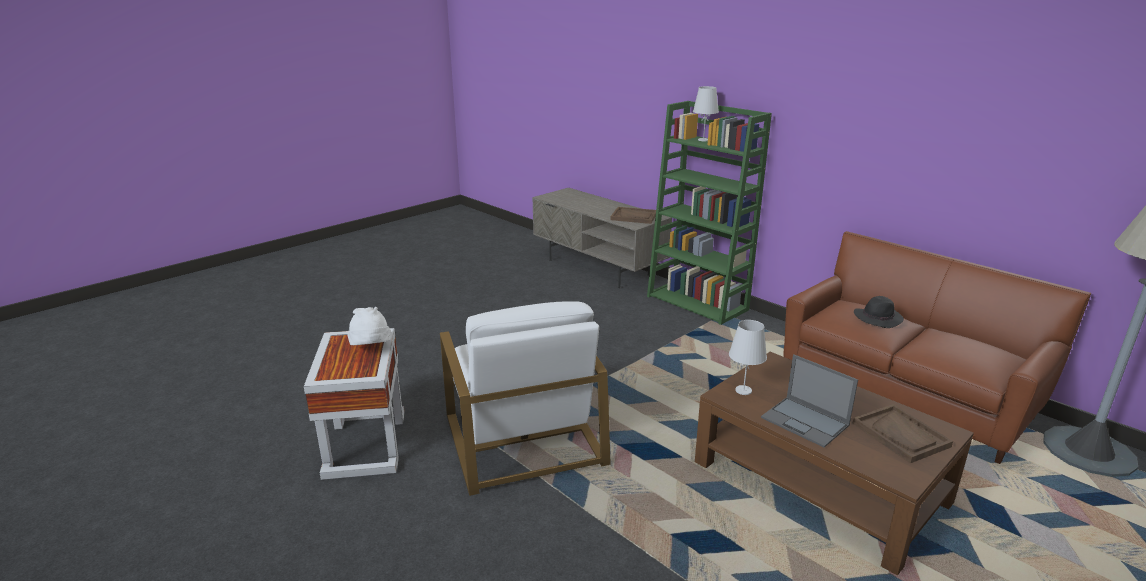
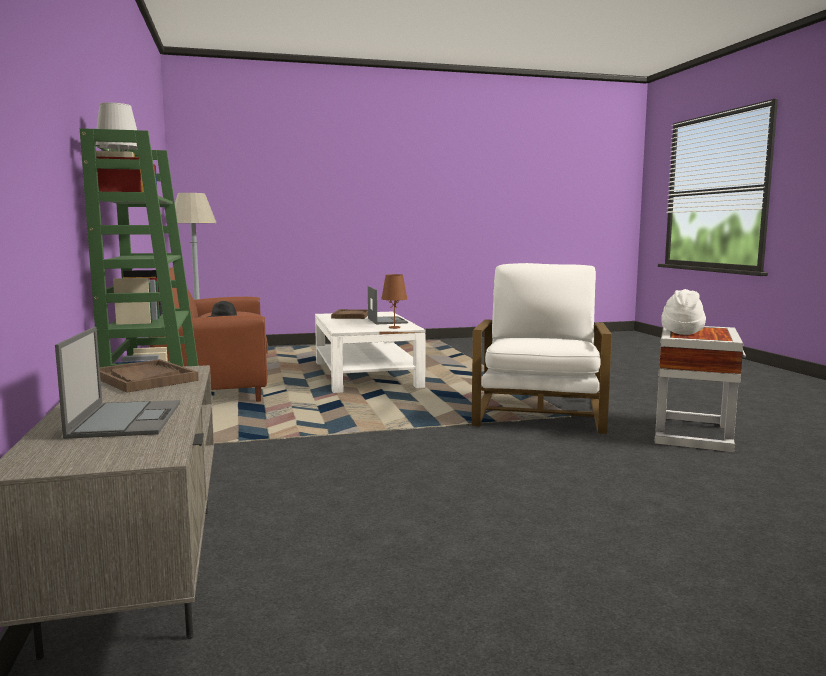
camera: 150 degrees left, 15 degrees down
brown coffee table [695,352,974,576] -> white coffee table [315,312,425,393]
white table lamp [729,320,767,395] -> brown table lamp [381,274,408,329]
none -> laptop [55,327,180,439]

